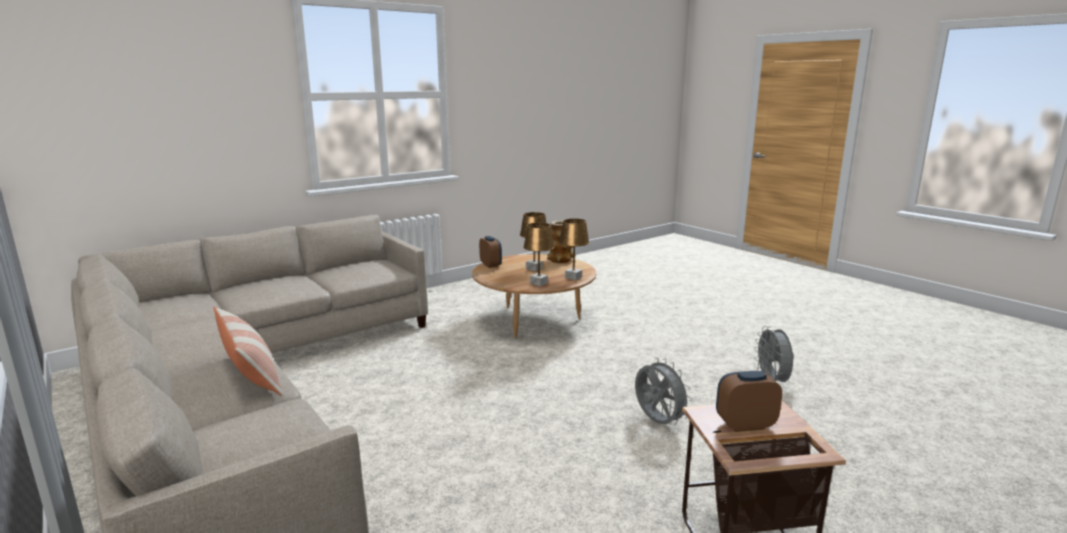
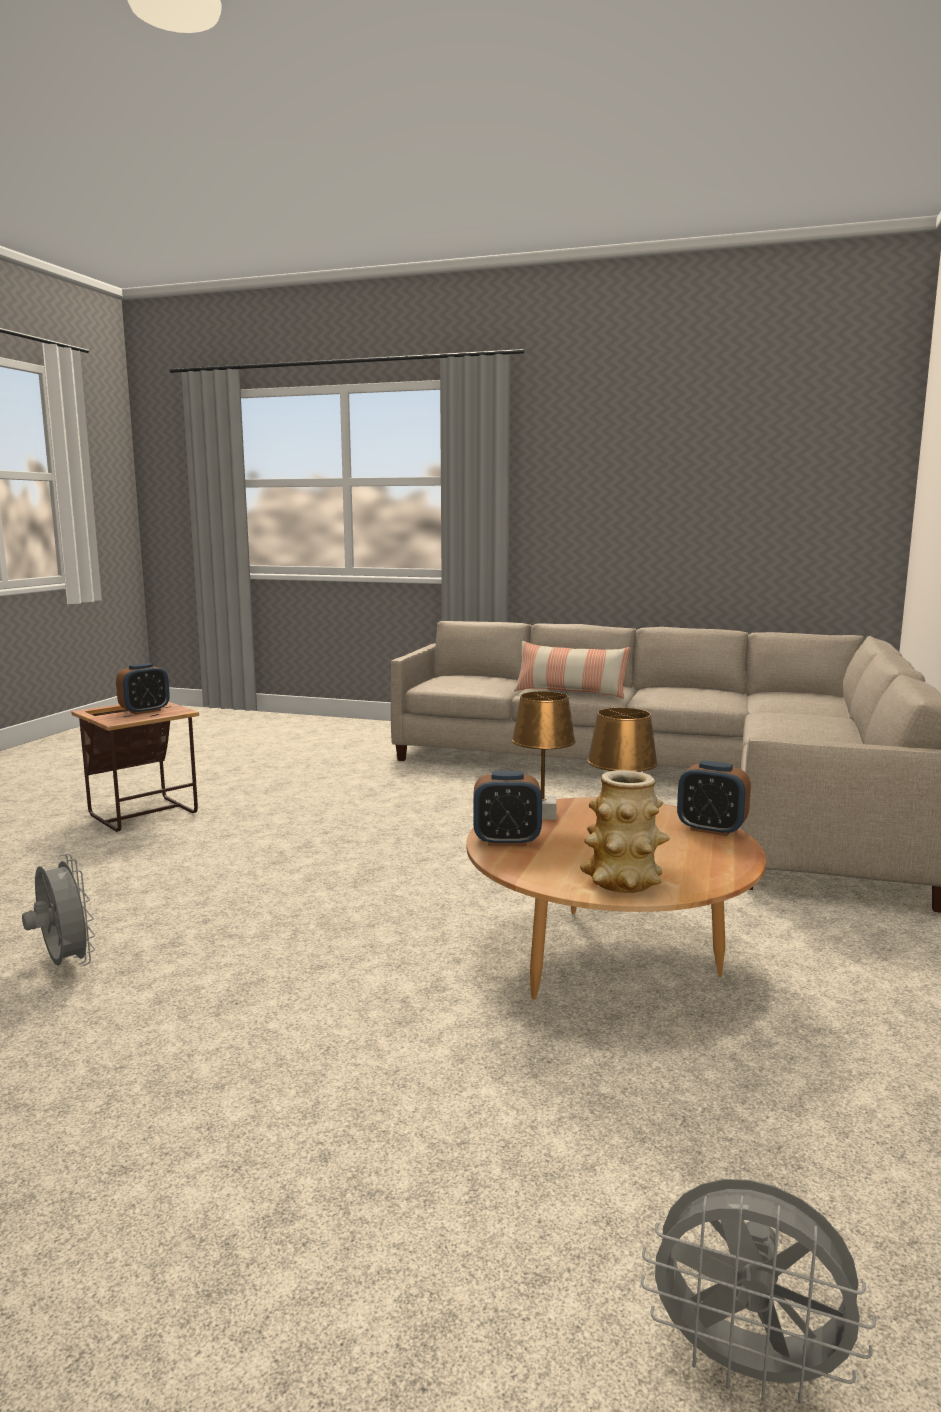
camera: 145 degrees right, 5 degrees down
brown table lamp [559,219,589,280] -> alarm clock [473,771,542,846]
grey fan [635,358,692,425] -> grey fan moved to [641,1179,876,1404]

